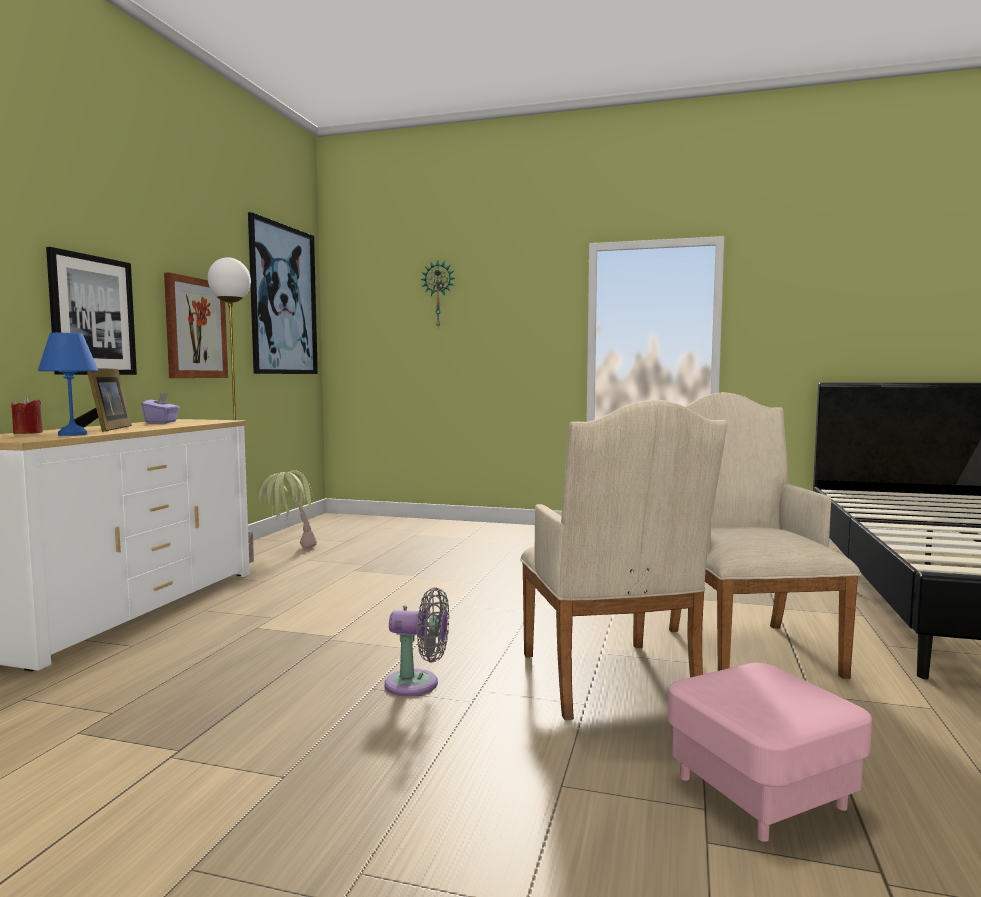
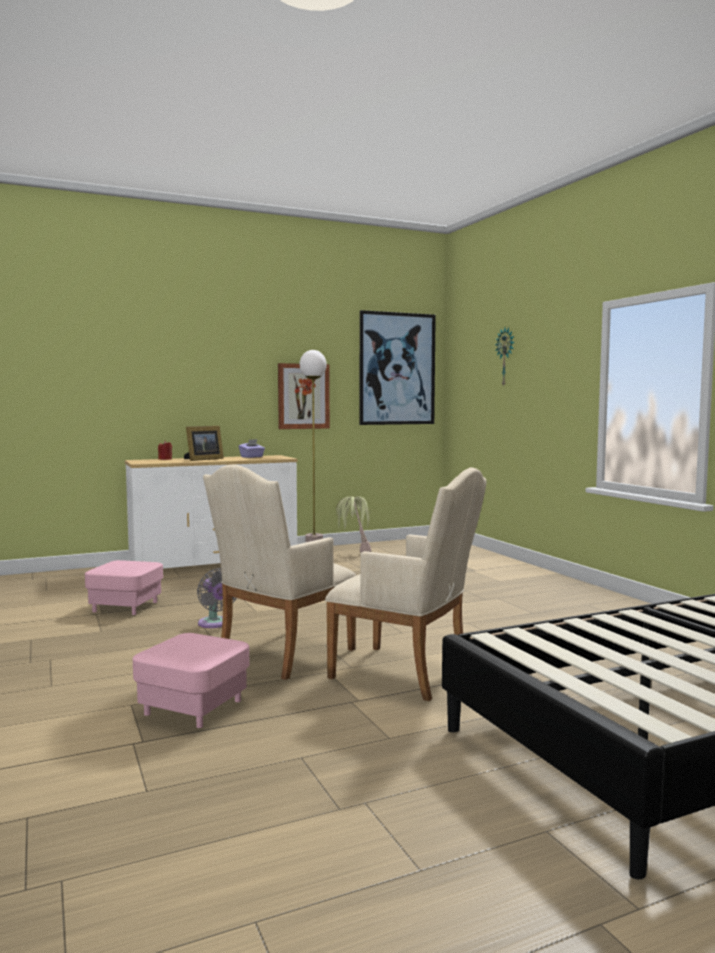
camera: 50 degrees right, 0 degrees up
blue table lamp [38,333,98,436] -> none
picture [46,247,137,375] -> none
beige armchair [669,392,861,679] -> beige armchair turned 75 degrees clockwise [325,467,486,701]
none -> pink ottoman [85,560,163,615]

